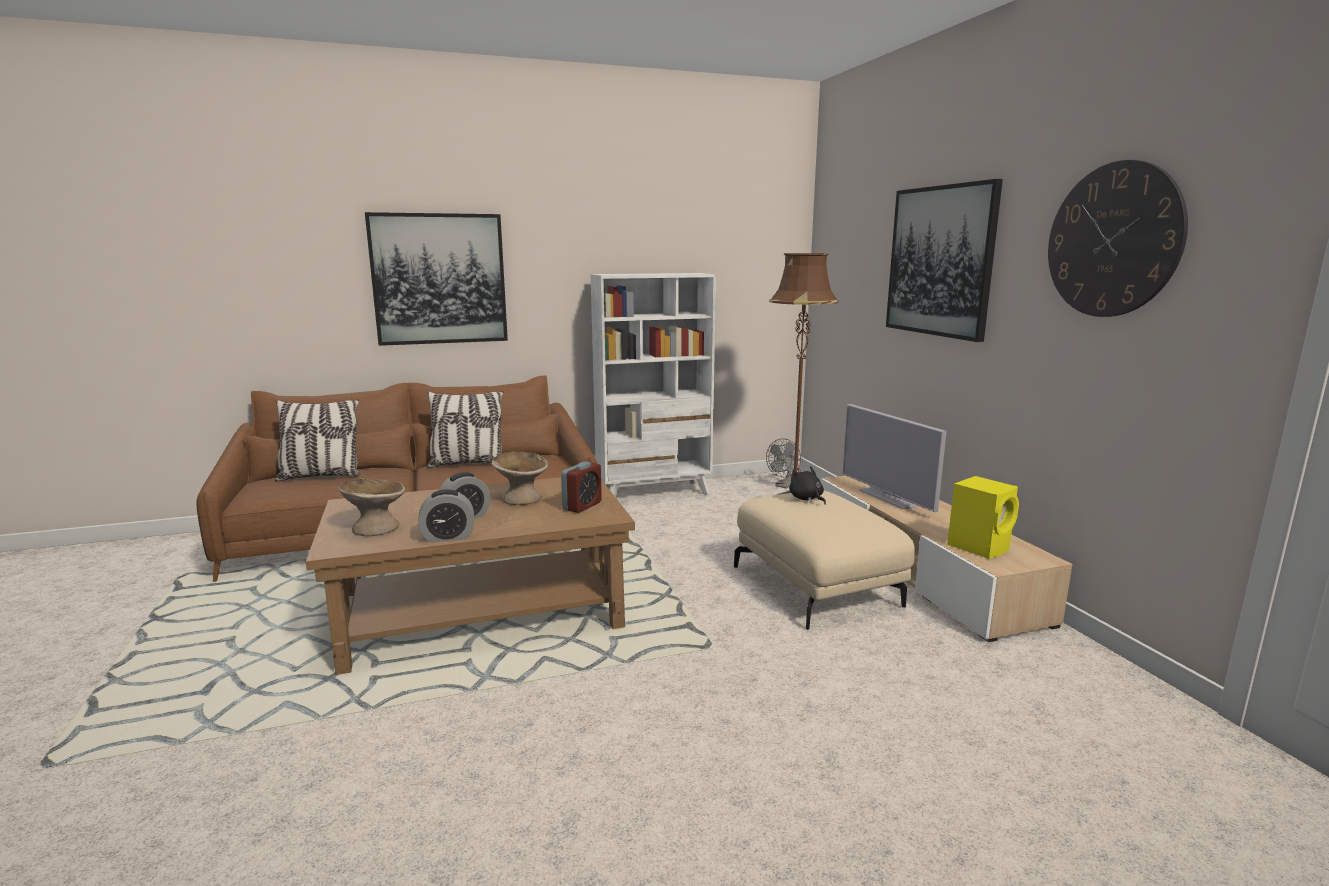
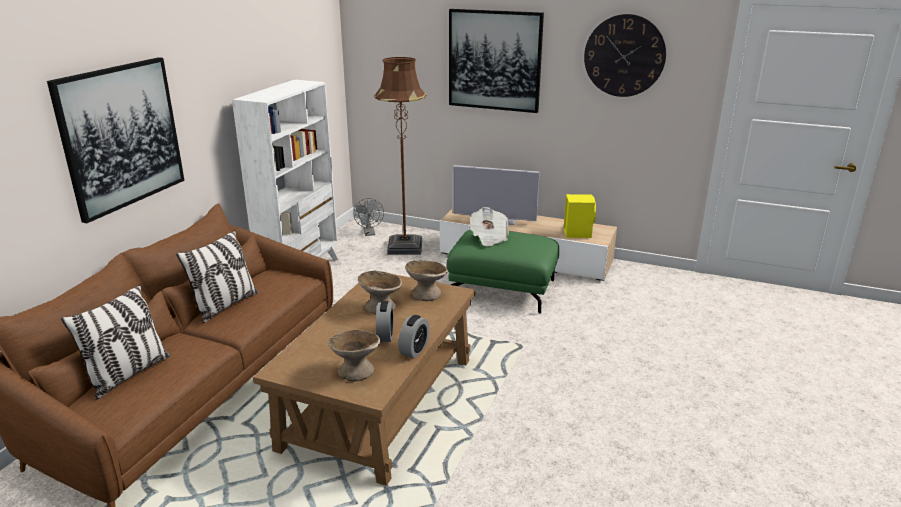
camera: 50 degrees left, 10 degrees up
alarm clock [561,461,602,513] -> beige bowl [405,260,448,301]
beige ottoman [734,491,915,630] -> green ottoman [447,230,559,314]
black plush toy [789,466,826,505] -> newspaper [469,207,509,247]

